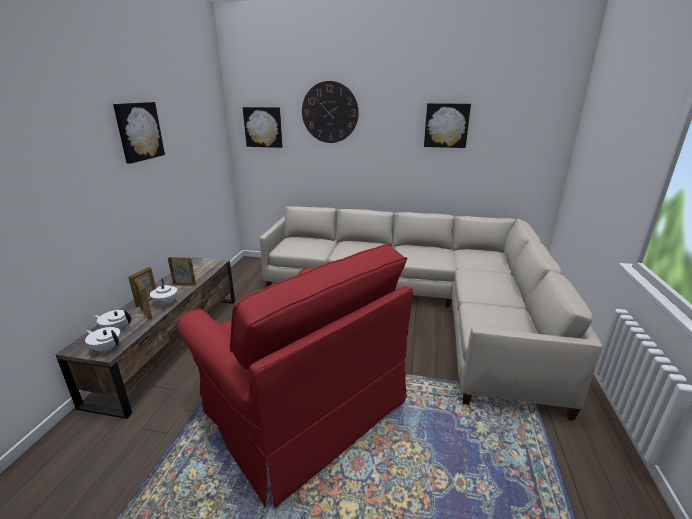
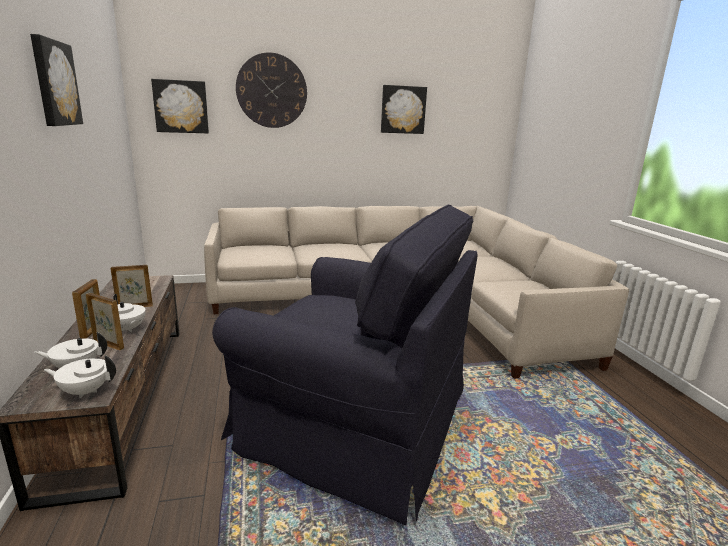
camera: 25 degrees left, 5 degrees down
red armchair [177,244,413,508] -> black armchair [212,205,478,525]

